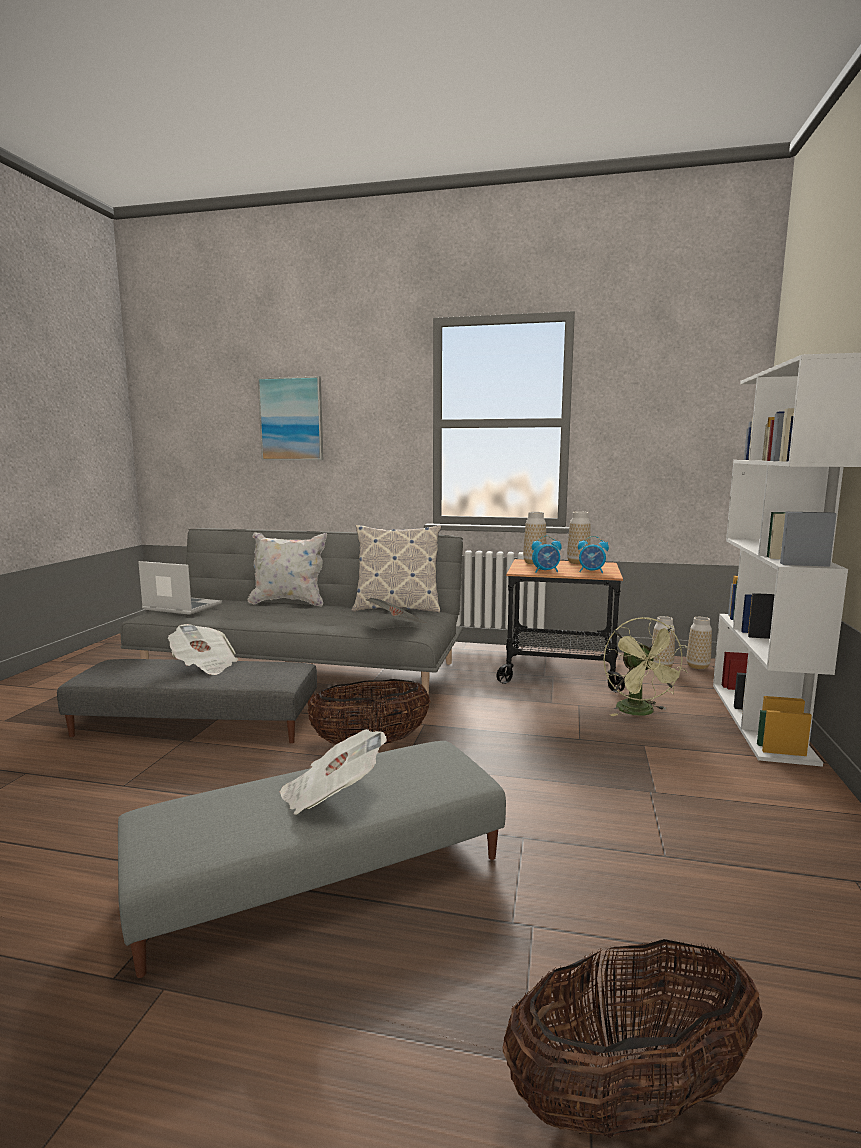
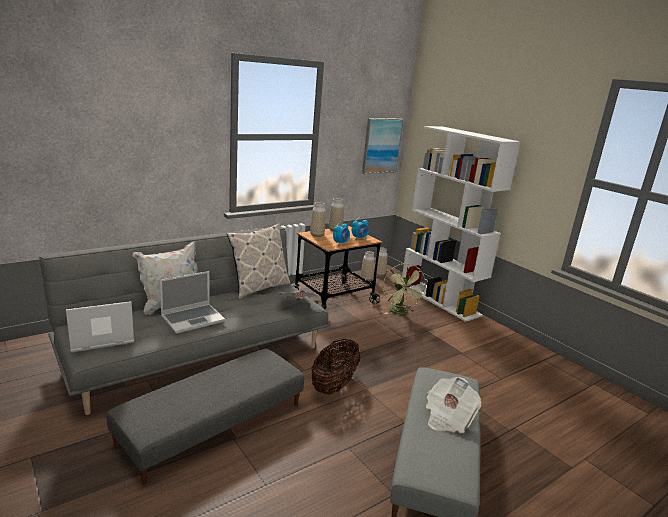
camera: 50 degrees left, 10 degrees up
newspaper [168,624,238,675] -> none
picture [258,376,323,460] -> picture moved to [362,118,403,174]
basket [503,938,762,1138] -> none
green fan [603,617,688,716] -> green fan turned 45 degrees clockwise [383,263,428,314]
none -> laptop [160,271,225,333]

